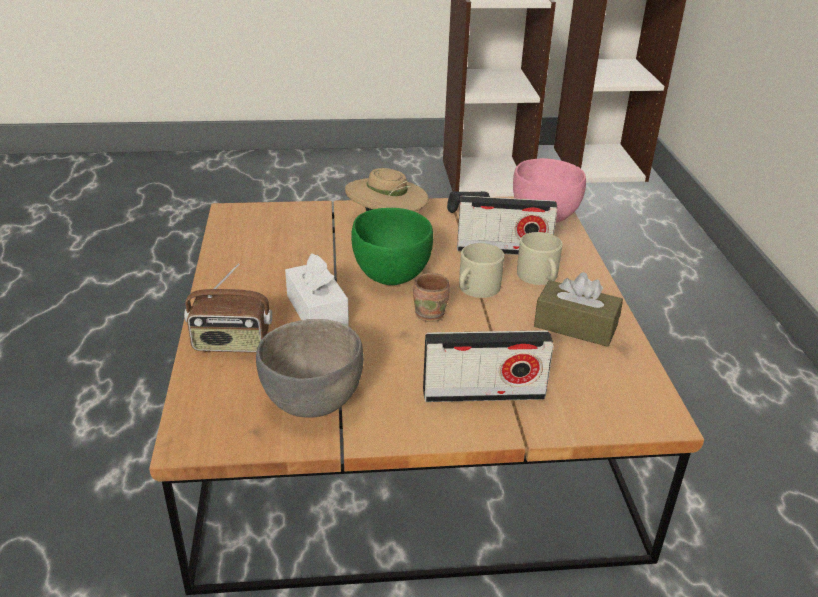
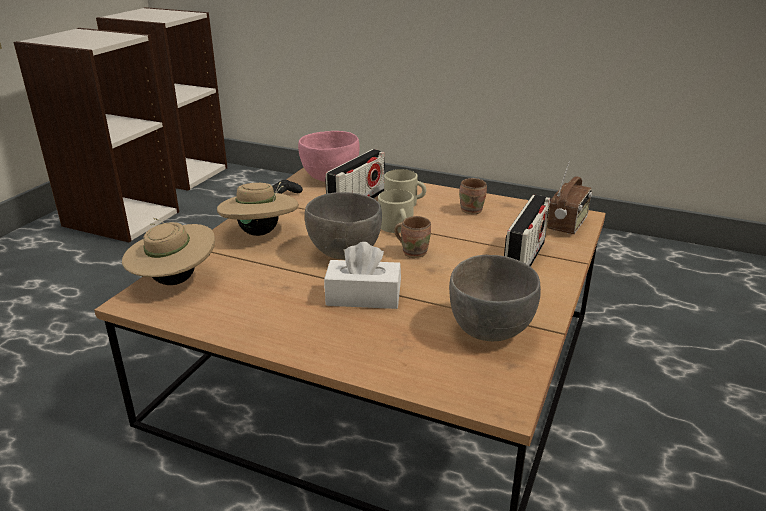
camera: 60 degrees left, 5 degrees down
radio [184,263,272,352] -> radio moved to [547,160,592,234]
green bowl [351,208,433,285] -> grey bowl [305,192,382,260]
brown tissue box [534,272,623,347] -> brown mug [459,178,487,214]
none -> beige hat [122,218,215,285]

